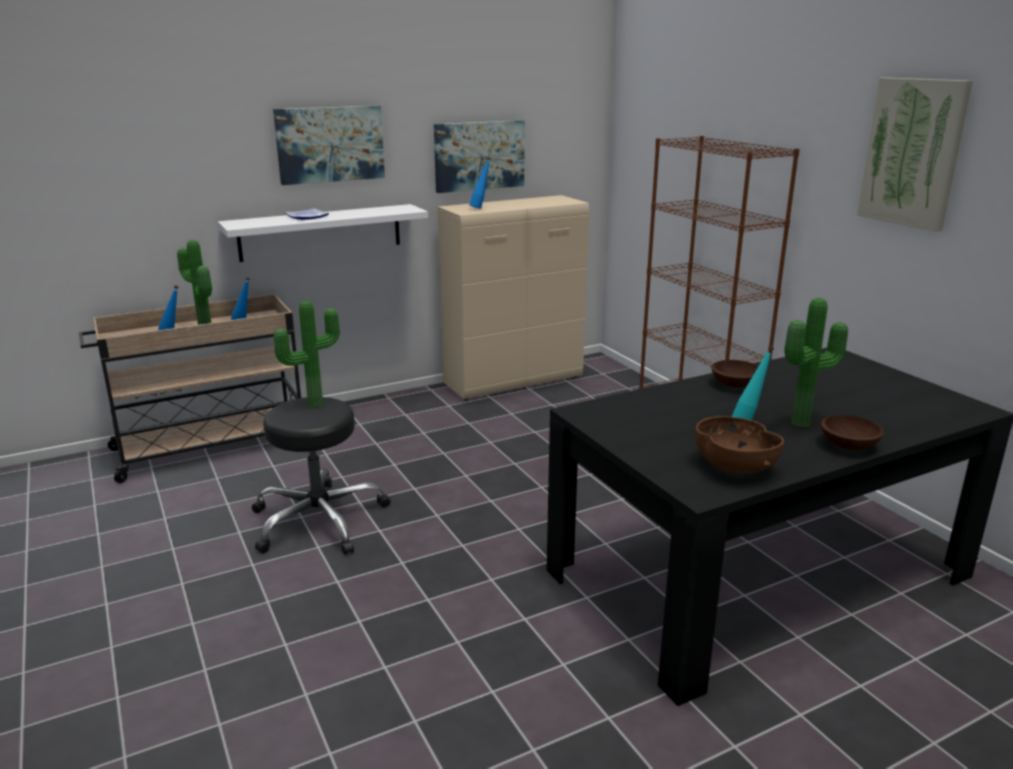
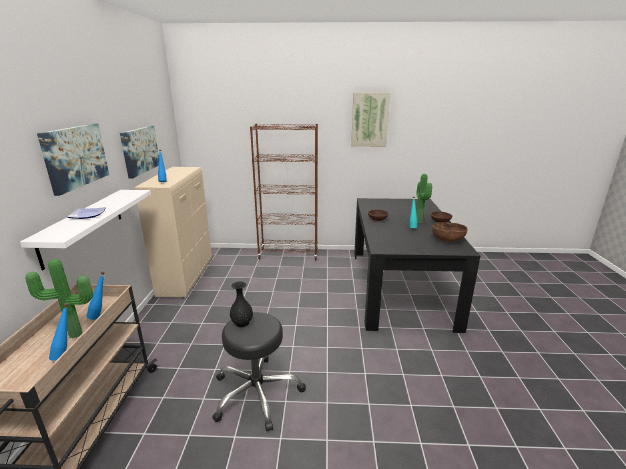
camera: 60 degrees left, 0 degrees up
potted plant [274,301,340,408] -> black vase [230,281,253,327]

